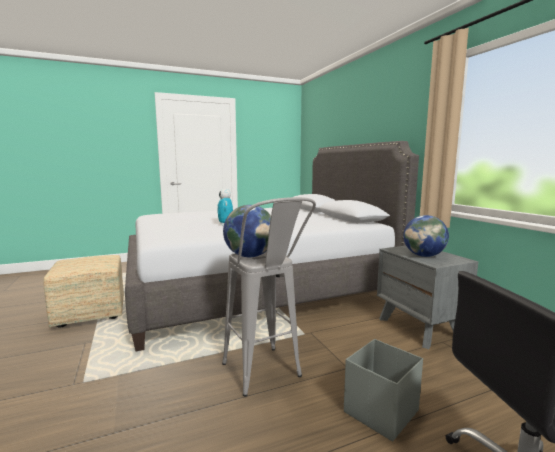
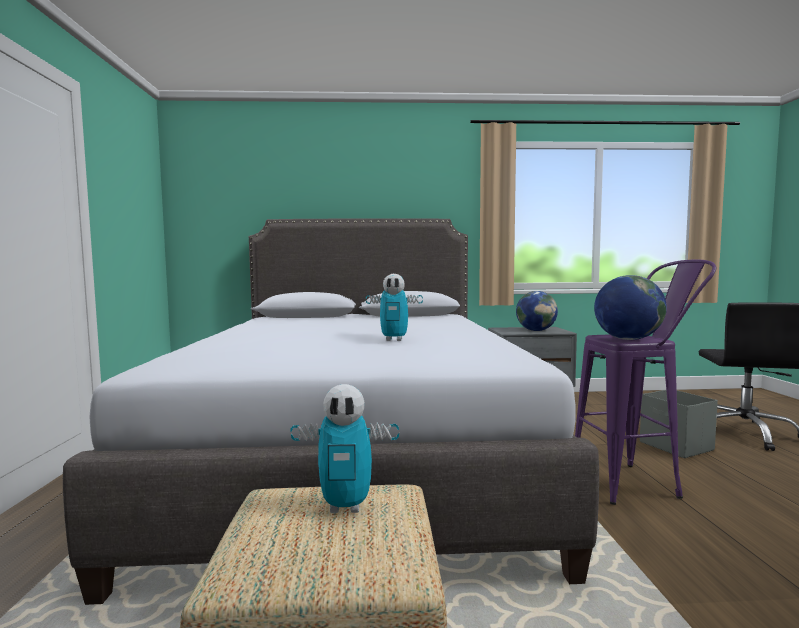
camera: 70 degrees left, 5 degrees down
grey stool [222,197,316,397] -> purple stool [575,260,717,505]
none -> toy robot [290,384,399,513]

